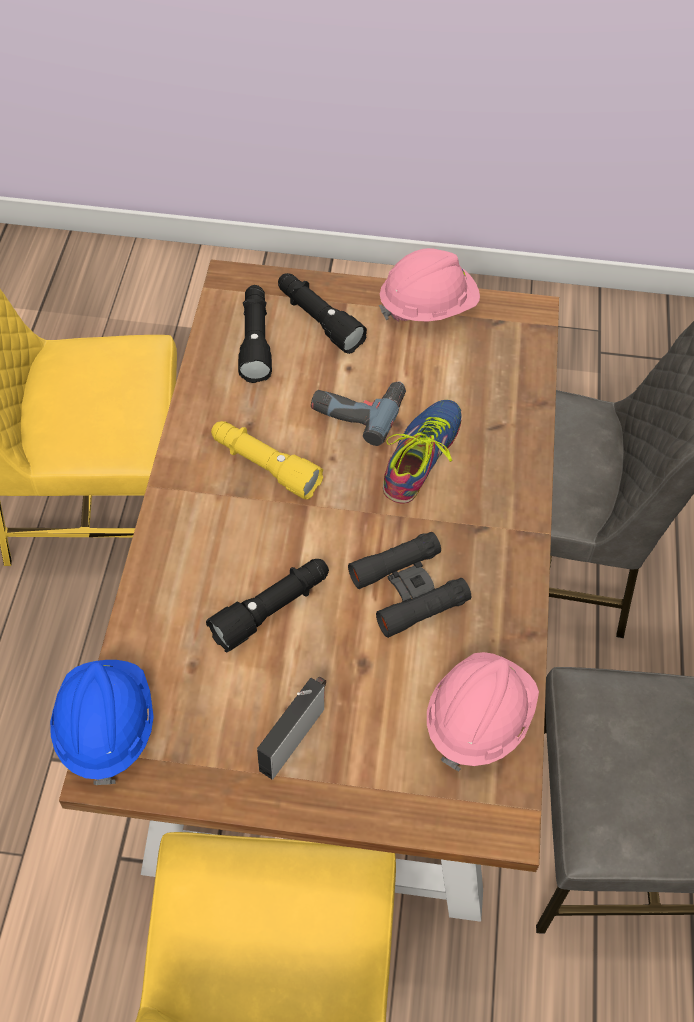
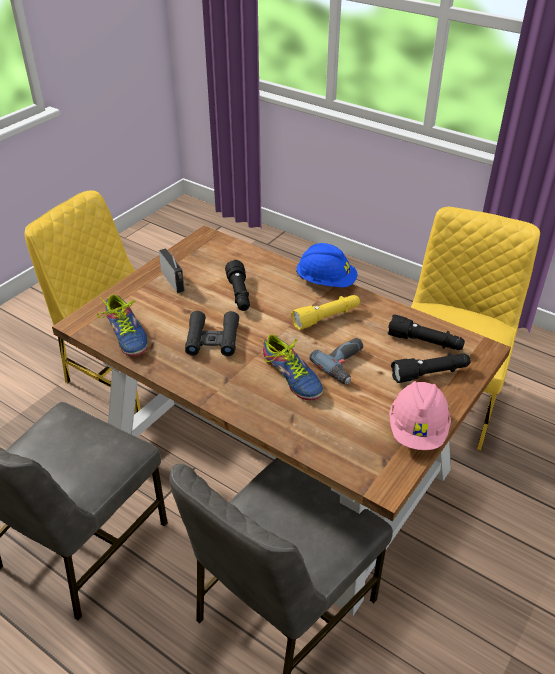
camera: 120 degrees right, 15 degrees down
blue hard hat [50,660,154,785] -> blue hard hat moved to [296,243,358,288]
pink hard hat [427,652,539,771] -> shoe [97,294,148,357]

